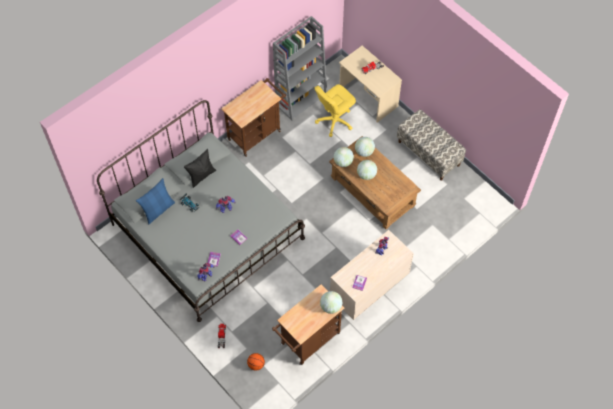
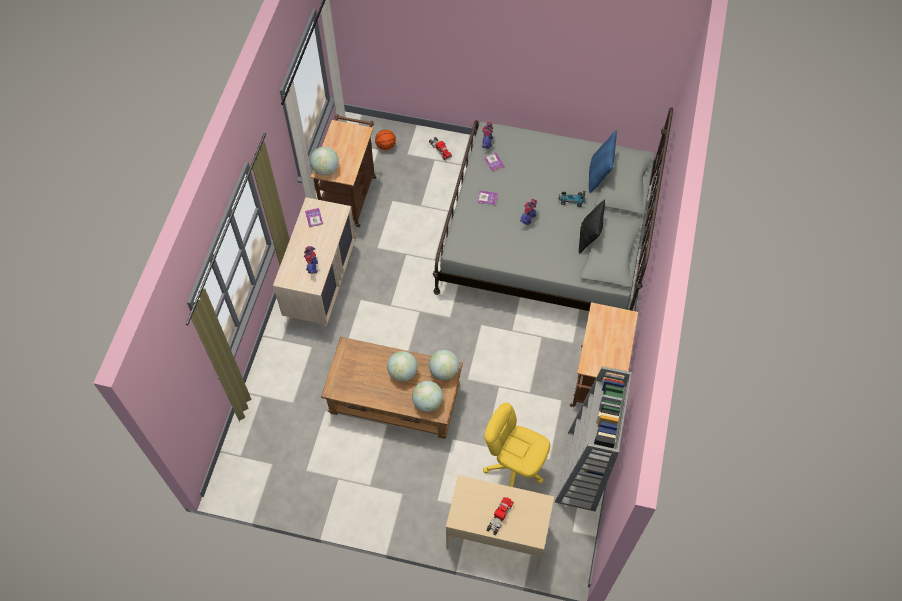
camera: 145 degrees right, 0 degrees up
yellow office chair [315,84,356,137] -> yellow office chair turned 75 degrees counterclockwise [483,403,550,487]
bench [397,109,466,181] -> none

